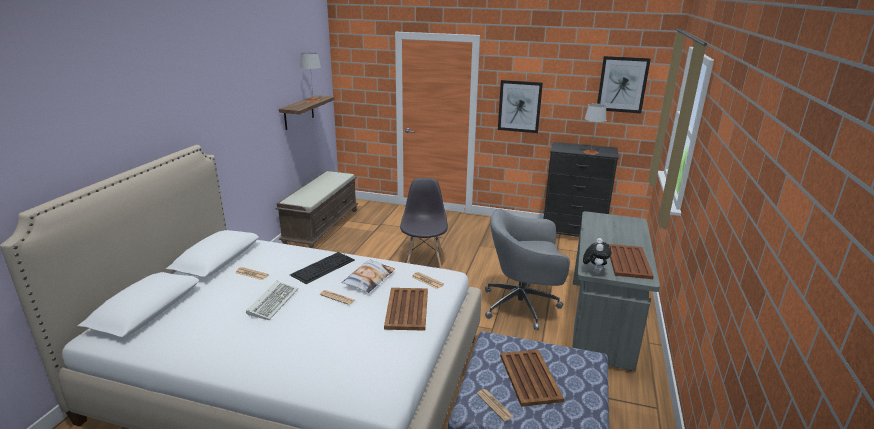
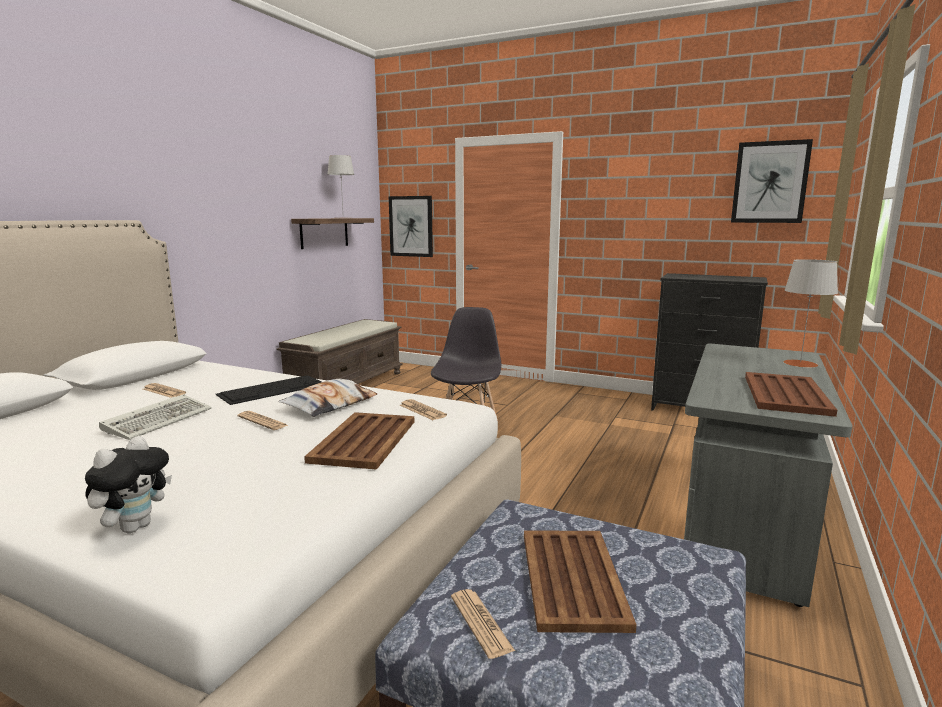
camera: 10 degrees right, 10 degrees down
grey office chair [485,209,570,330] -> none
picture [498,80,543,133] -> picture moved to [389,196,433,257]
plush toy [583,238,612,274] -> plush toy moved to [85,436,172,533]
grey table lamp [584,104,606,154] -> grey table lamp moved to [783,259,838,368]

